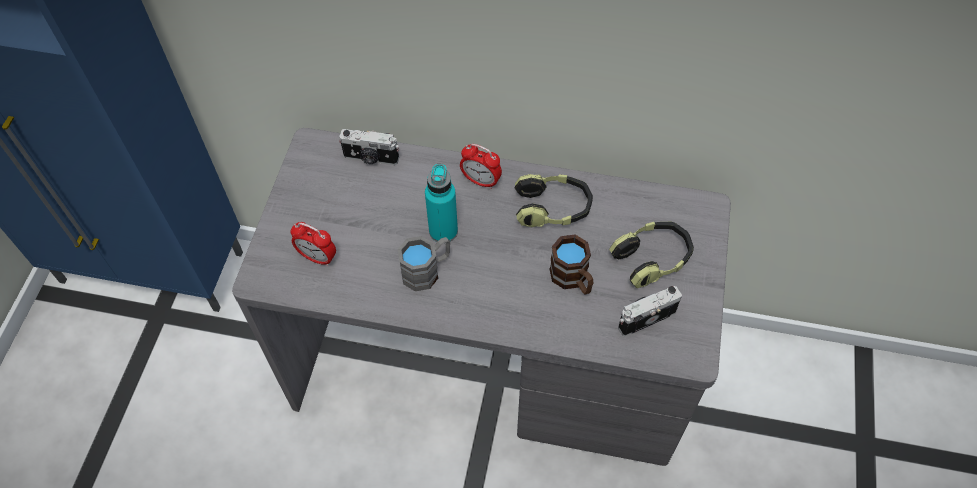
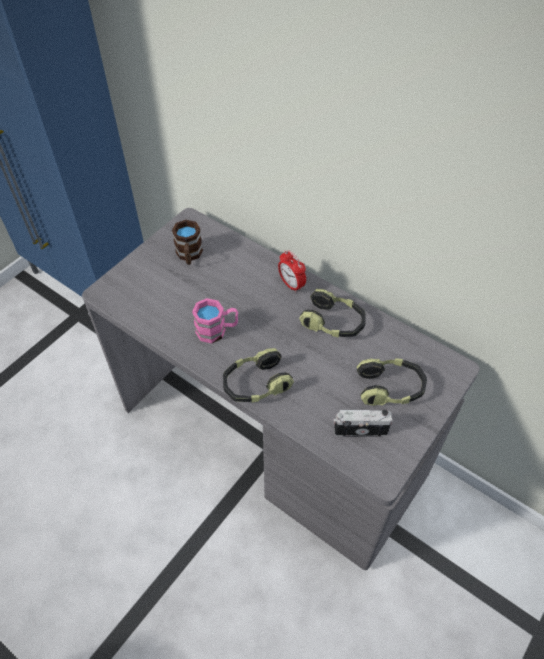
camera: 25 degrees right, 5 degrees down
alarm clock [290,222,336,266] -> none
camera [339,129,399,165] -> none
grey mug [397,236,450,291] -> pink mug [192,298,238,343]
turquoise bottle [425,164,458,243] -> none
brown mug [550,235,593,295] -> brown mug moved to [172,220,203,265]
none -> headphones [223,348,294,403]

